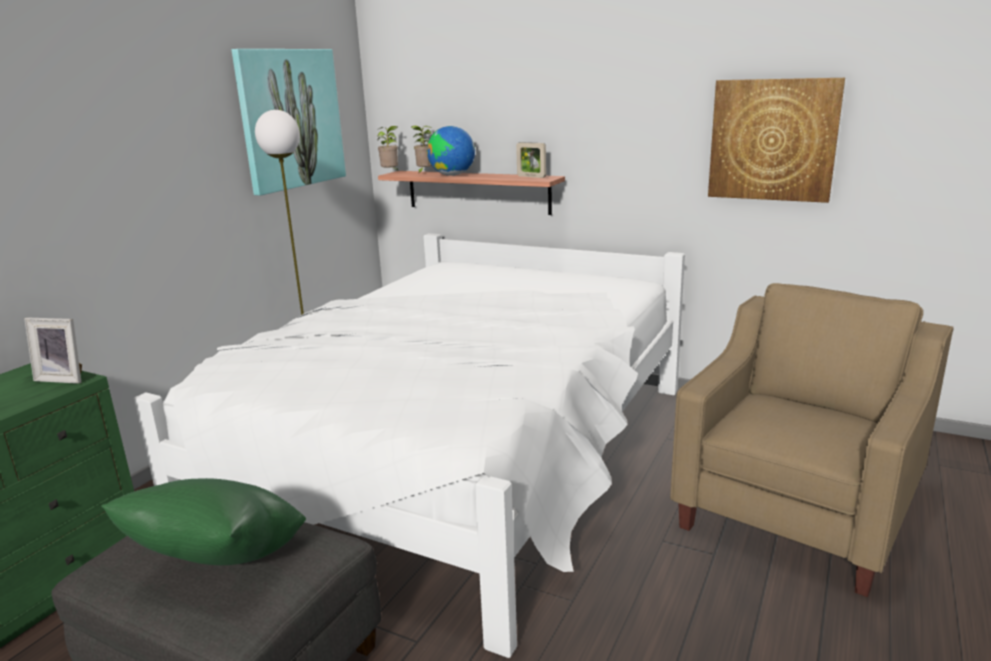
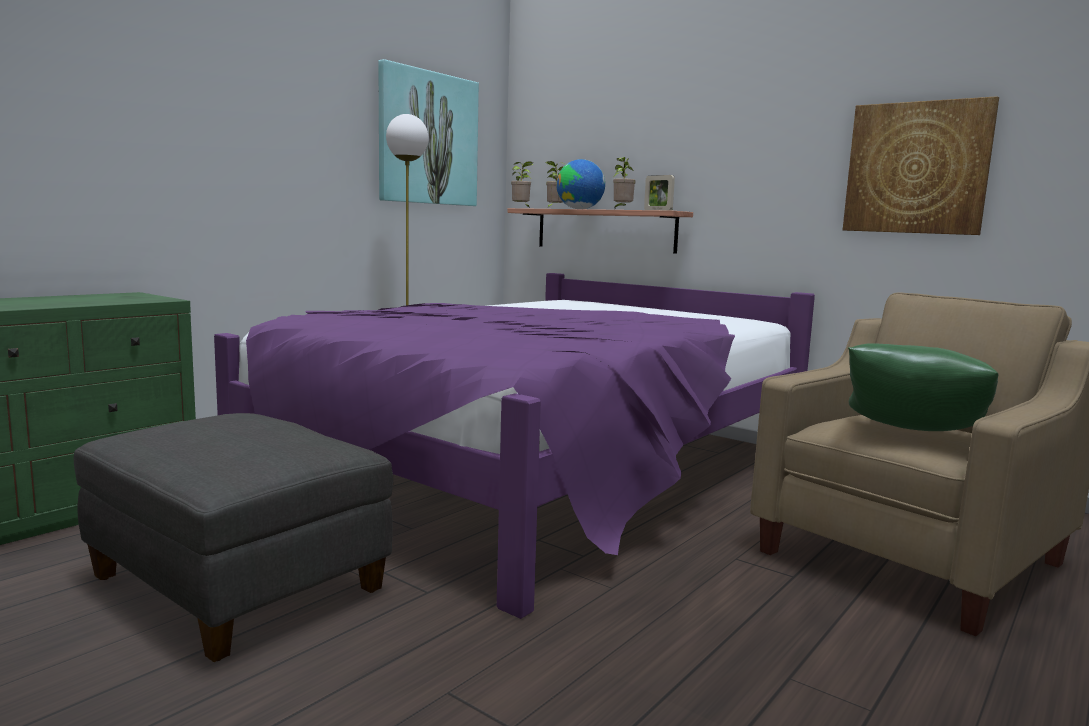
camera: 10 degrees right, 10 degrees down
picture frame [24,317,82,384] -> none
green pillow [102,478,306,565] -> green pillow moved to [848,343,999,431]
white bed [134,233,685,658] -> purple bed [214,273,815,619]
none -> potted plant [613,157,636,208]

